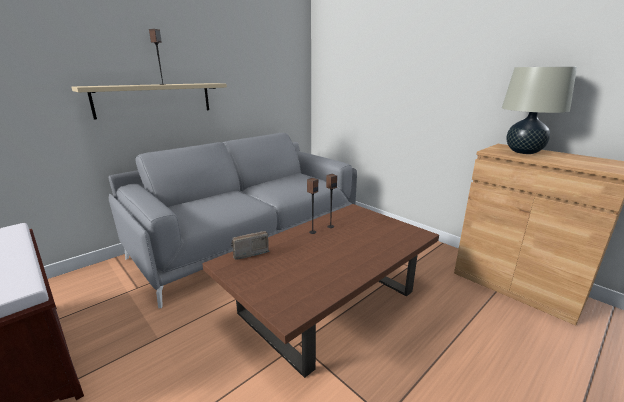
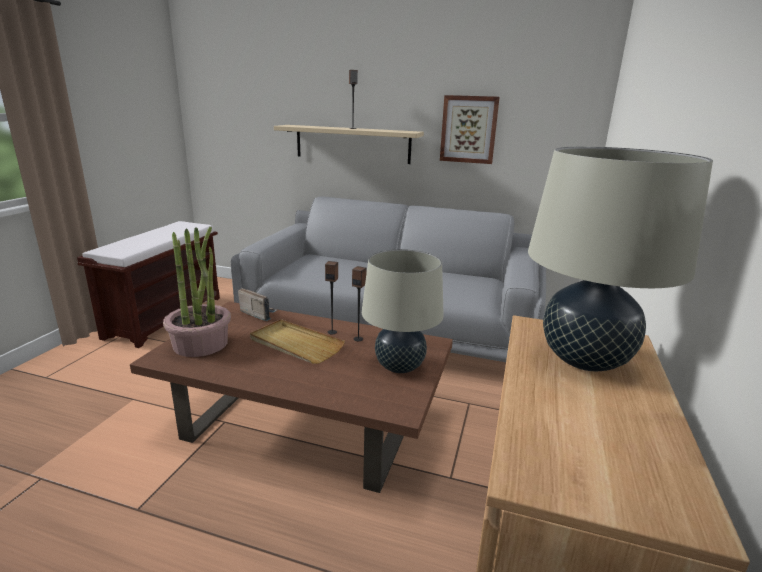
camera: 60 degrees right, 0 degrees up
none -> potted plant [163,227,231,357]
none -> beige tray [250,319,345,364]
none -> beige table lamp [362,249,444,373]
none -> picture [440,95,500,164]

